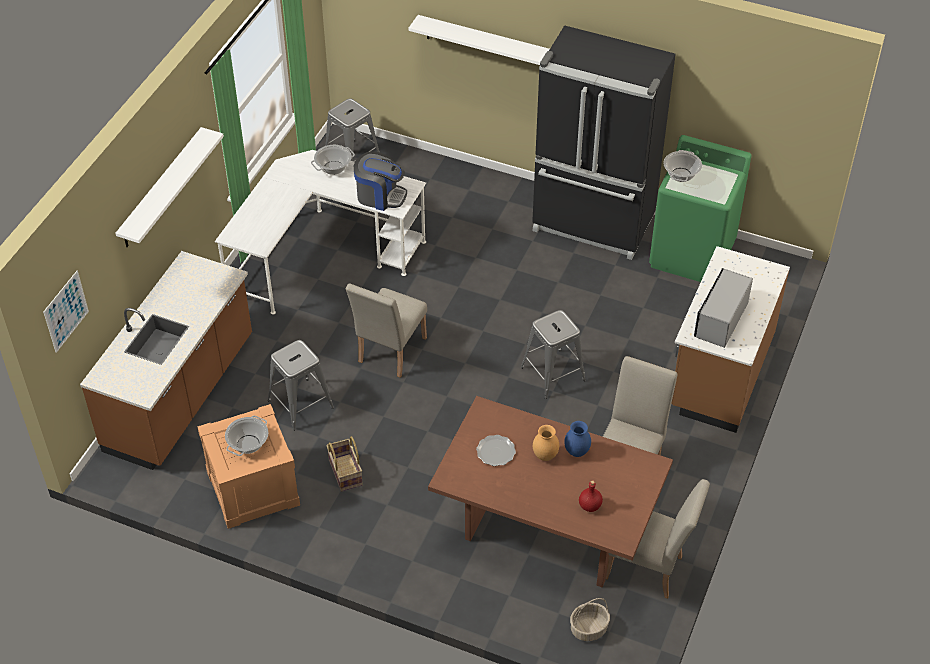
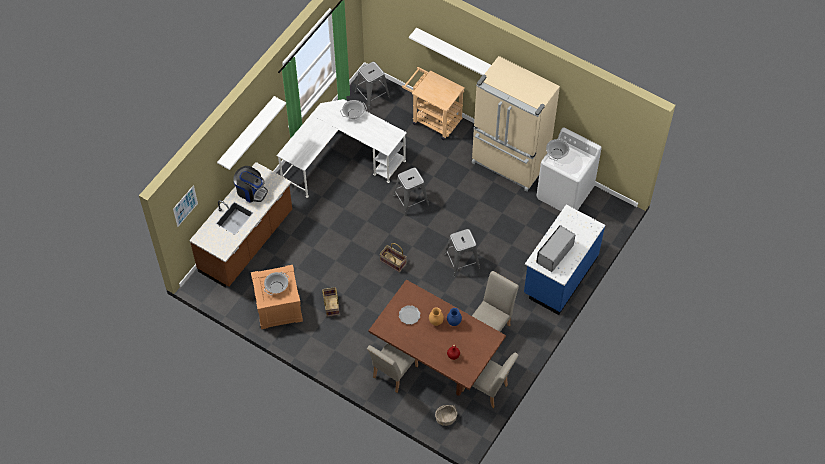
camera: 10 degrees right, 10 degrees up
grey stool [268,340,334,431] -> grey stool moved to [393,168,429,216]
beige chair [346,284,427,378] -> beige chair moved to [367,343,418,392]
coffee machine [354,151,407,211] -> coffee machine moved to [233,166,268,203]
black fridge [532,25,676,260] -> beige fridge [472,56,560,192]
green washing machine [649,135,752,282] -> white washing machine [537,127,602,211]
brown counter [671,246,790,433] -> blue counter [524,205,605,315]
none -> basket [380,243,407,272]
none -> beige cart [402,67,465,140]

